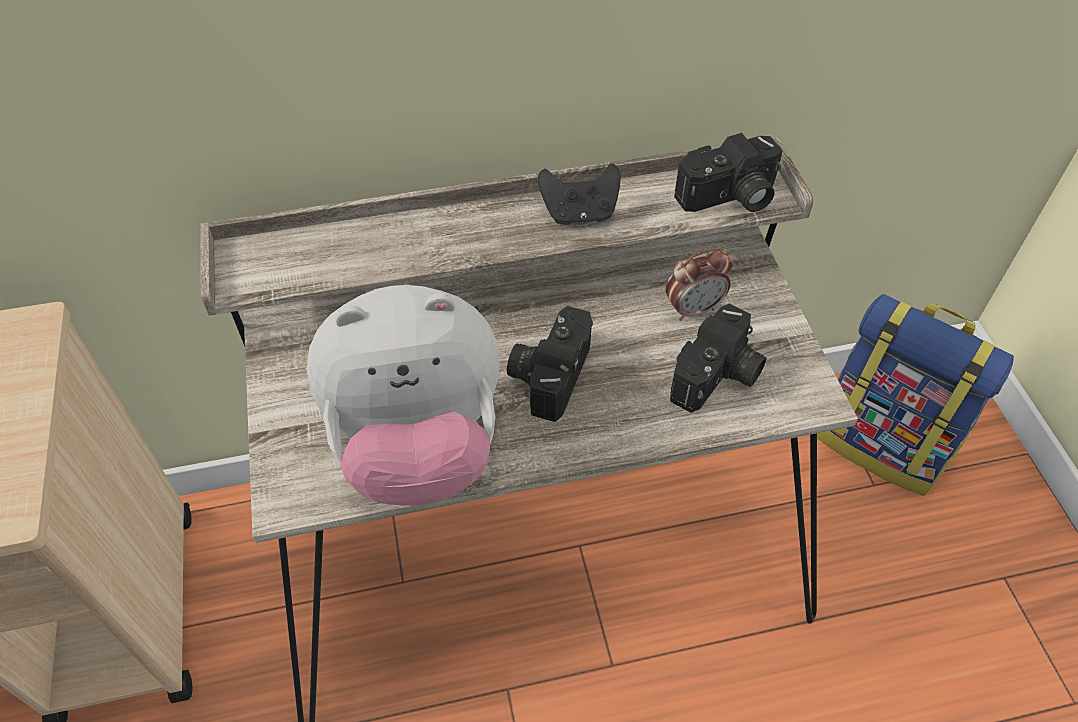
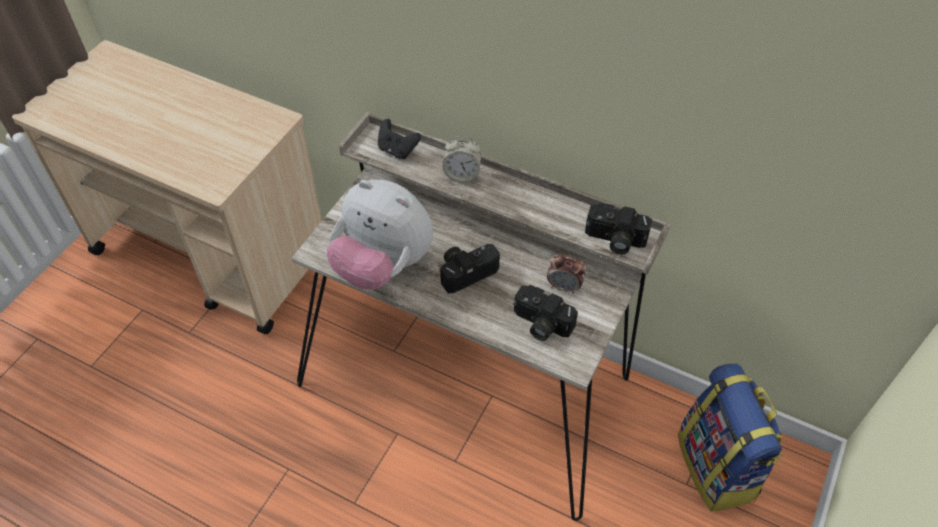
camera: 40 degrees right, 0 degrees up
black game controller [538,163,621,225] -> black game controller moved to [378,119,421,159]
camera [670,304,766,413] -> camera turned 45 degrees clockwise [513,285,578,341]
none -> alarm clock [442,136,481,182]

